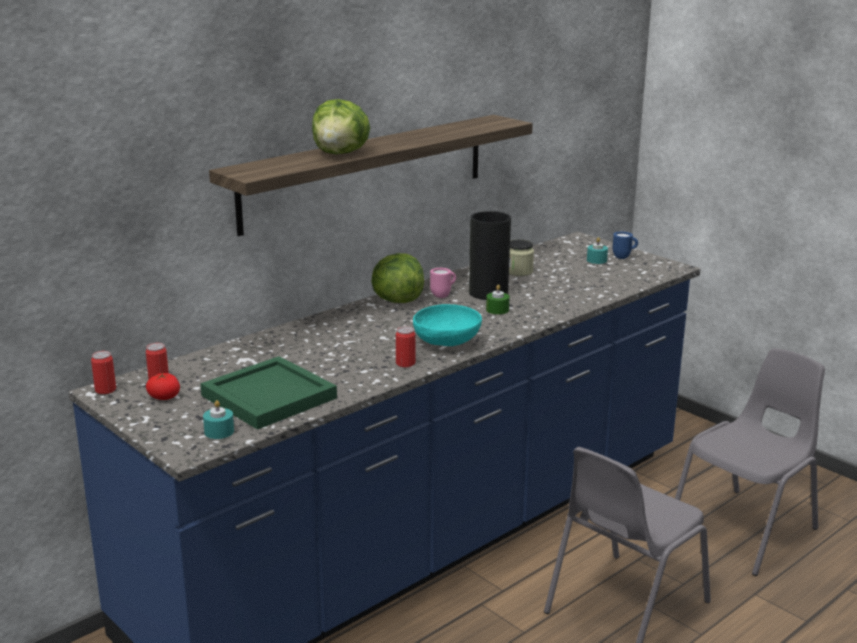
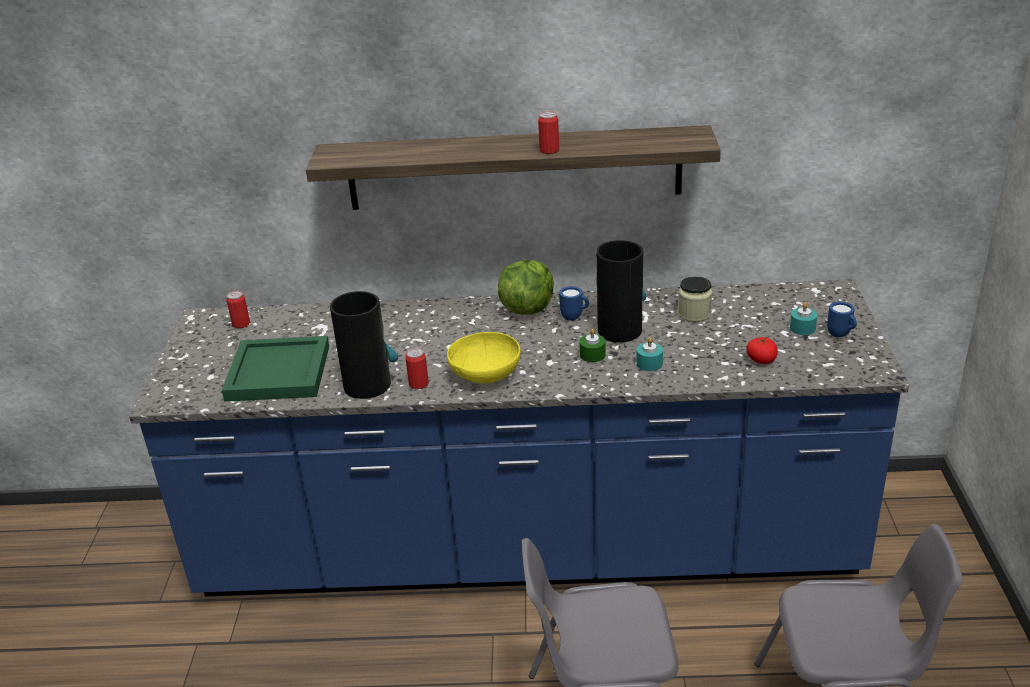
camera: 45 degrees right, 10 degrees up
can [91,351,116,394] -> can moved to [538,111,559,154]
tomato [146,372,180,400] -> tomato moved to [747,337,778,364]
turquoise candle [203,400,234,439] -> turquoise candle moved to [636,337,663,371]
lettuce [312,99,370,154] -> none
turquoise bowl [413,304,482,346] -> yellow bowl [447,332,521,383]
pink mug [430,268,456,298] -> blue mug [559,286,589,321]
none -> vase [330,291,398,399]

